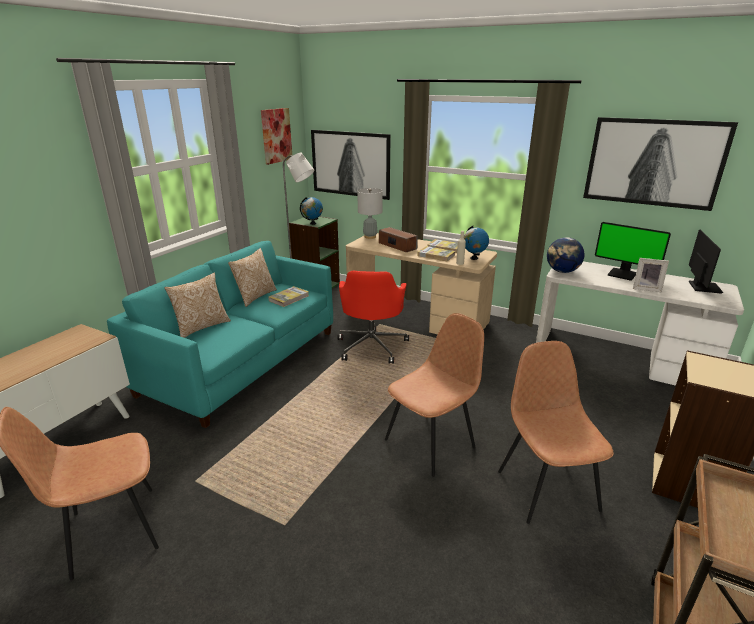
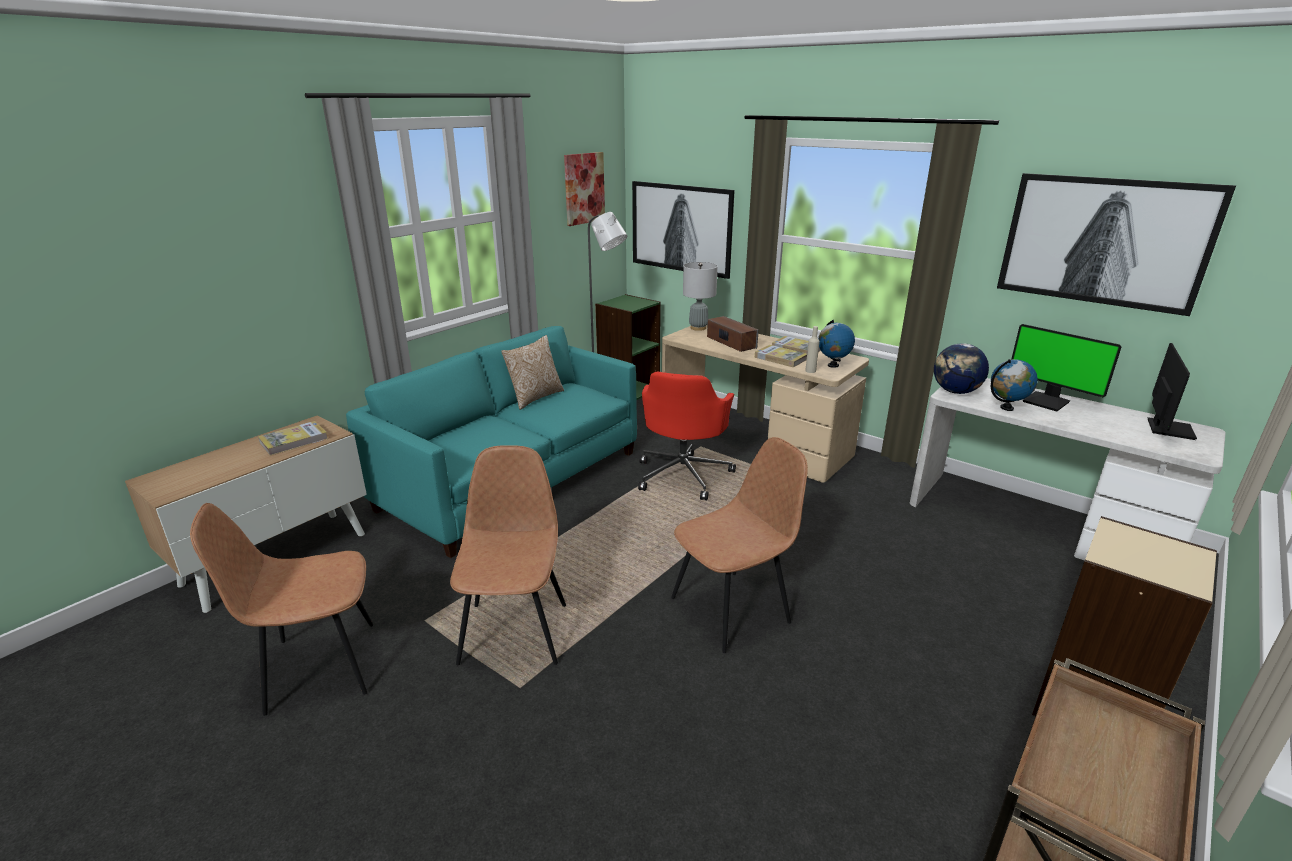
camera: 10 degrees right, 0 degrees up
pillow [164,272,231,338] -> none
book [268,286,309,307] -> book moved to [258,421,328,456]
globe [300,197,323,225] -> globe moved to [991,359,1038,411]
brown chair [498,341,614,524] -> brown chair moved to [450,445,566,665]
picture frame [633,258,669,292] -> none

